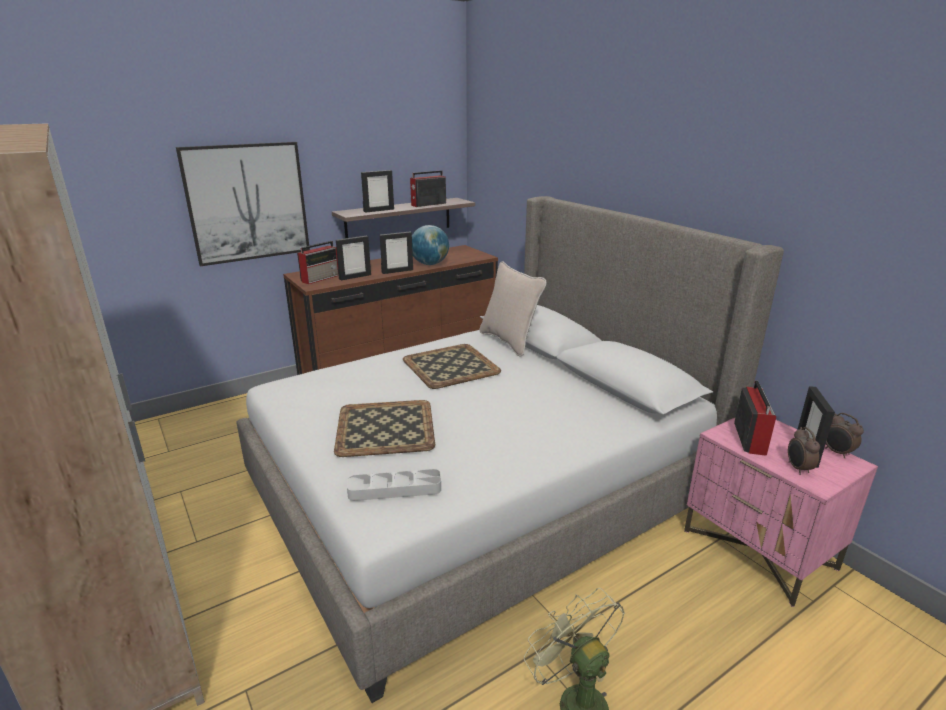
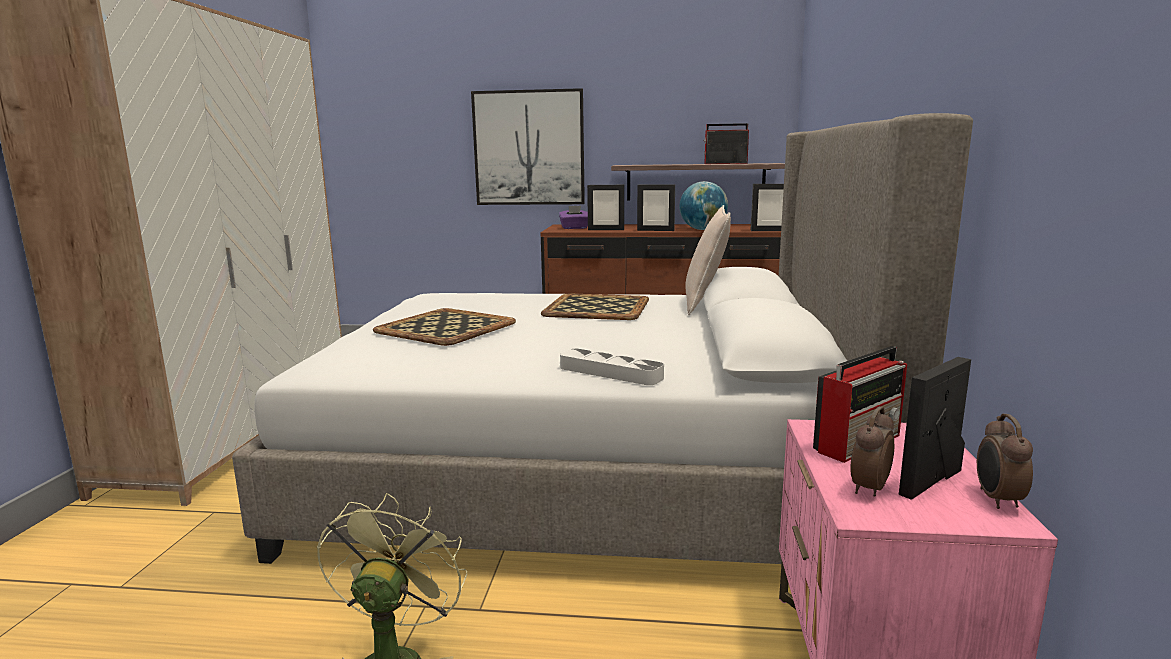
camera: 40 degrees right, 10 degrees down
radio [297,241,339,284] -> purple tissue box [559,206,588,229]
grey tray [347,469,441,501] -> grey tray moved to [560,348,664,385]
picture frame [361,170,394,213] -> picture frame moved to [750,184,784,231]

